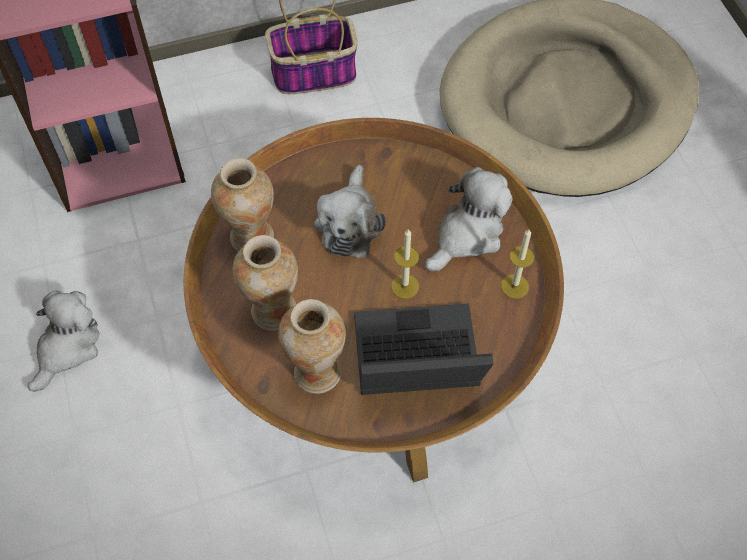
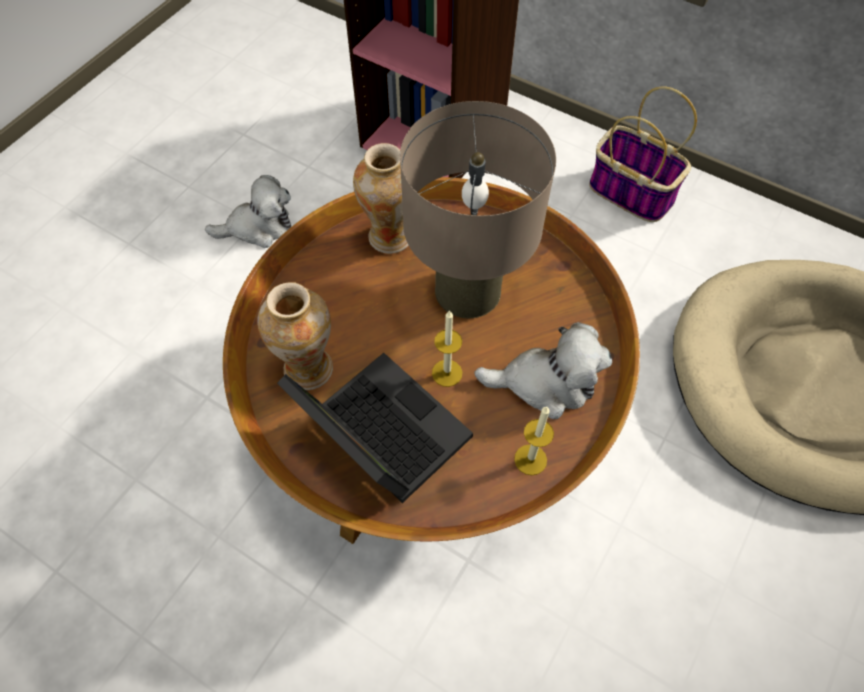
camera: 50 degrees right, 0 degrees up
vase [233,235,298,331] -> none
plush toy [315,165,386,258] -> beige table lamp [400,101,556,318]

